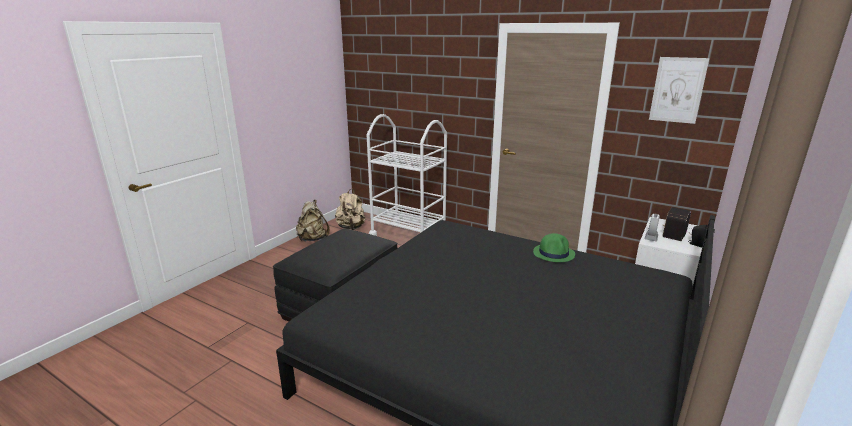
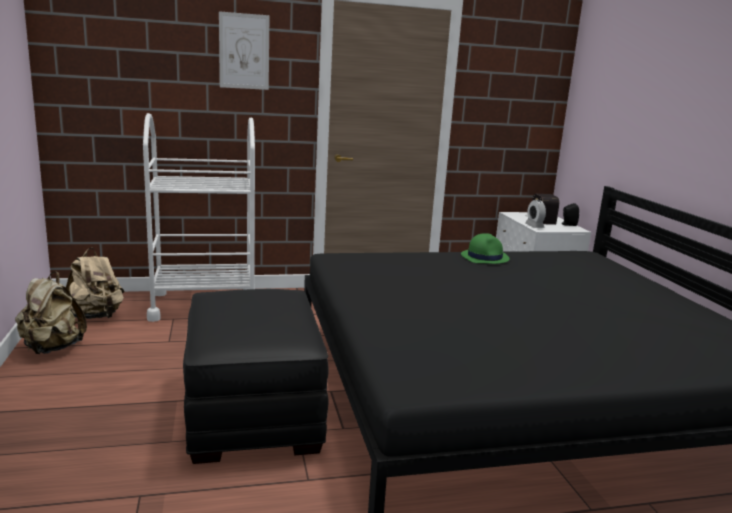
camera: 45 degrees left, 5 degrees down
picture [649,57,709,124] -> picture moved to [219,11,270,90]

